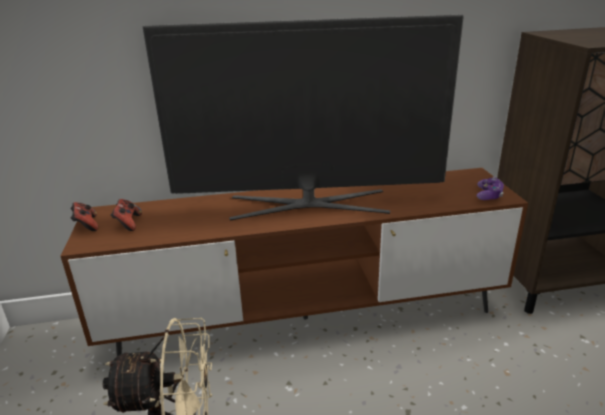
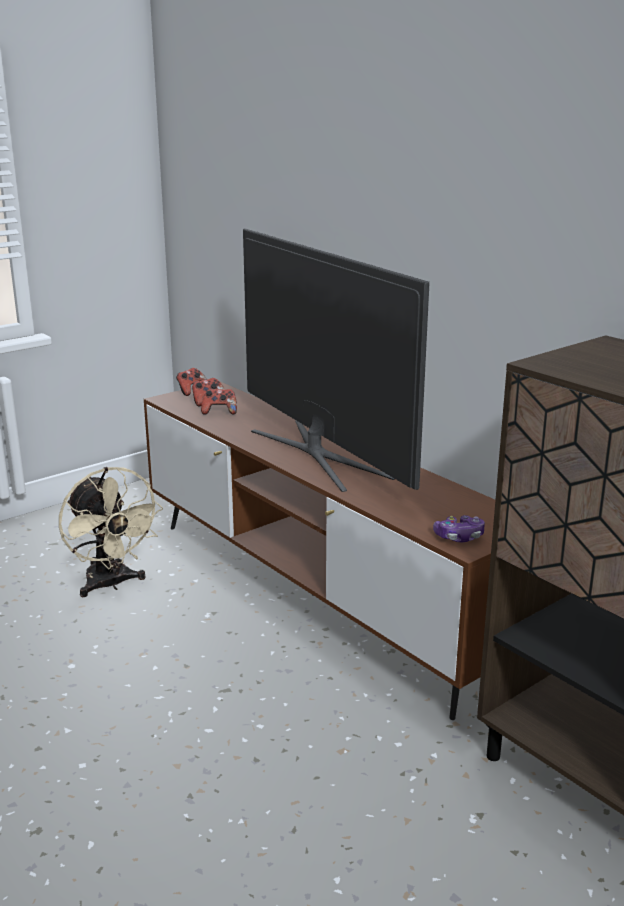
camera: 60 degrees right, 5 degrees down
none -> game controller [201,389,237,415]

